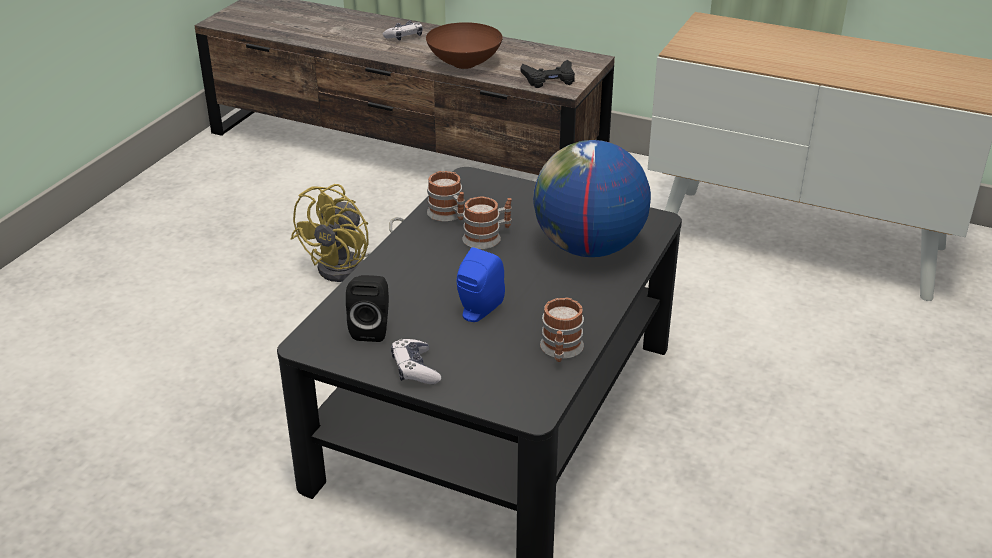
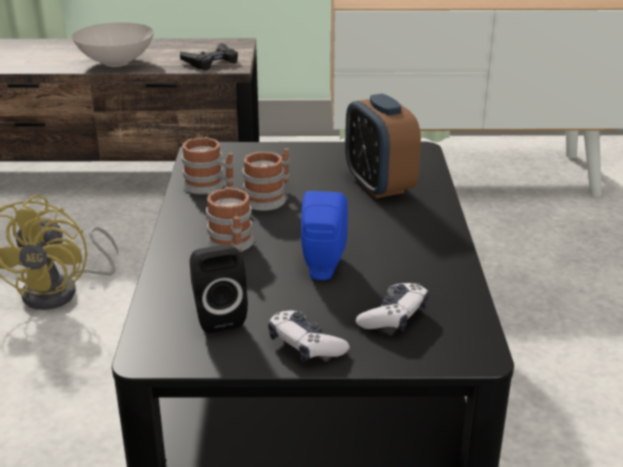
camera: 25 degrees left, 5 degrees down
game controller [383,20,423,41] -> game controller moved to [356,283,429,331]
brown bowl [426,22,503,69] -> white bowl [72,22,154,67]
globe [533,140,651,257] -> alarm clock [345,94,421,198]
mug [540,297,584,362] -> mug moved to [206,188,254,253]

